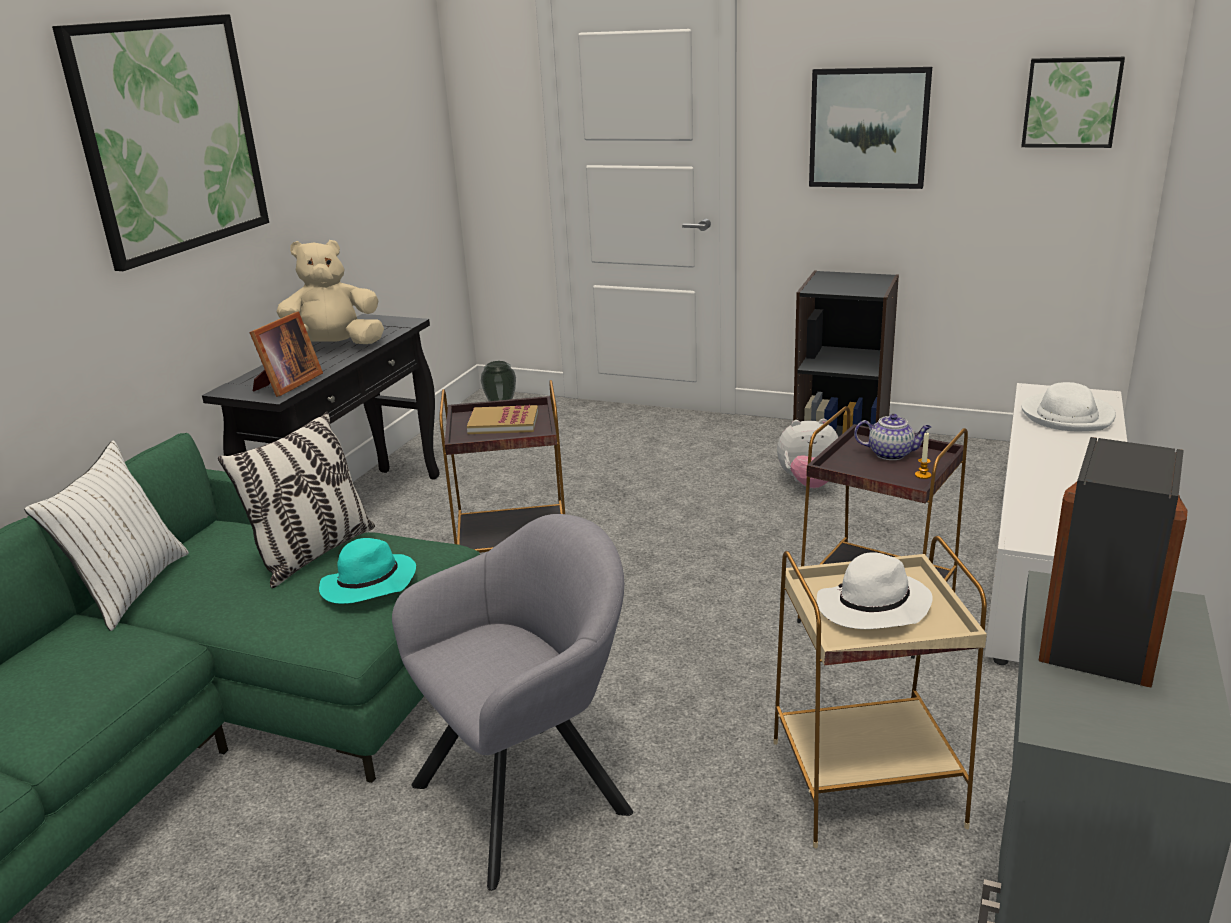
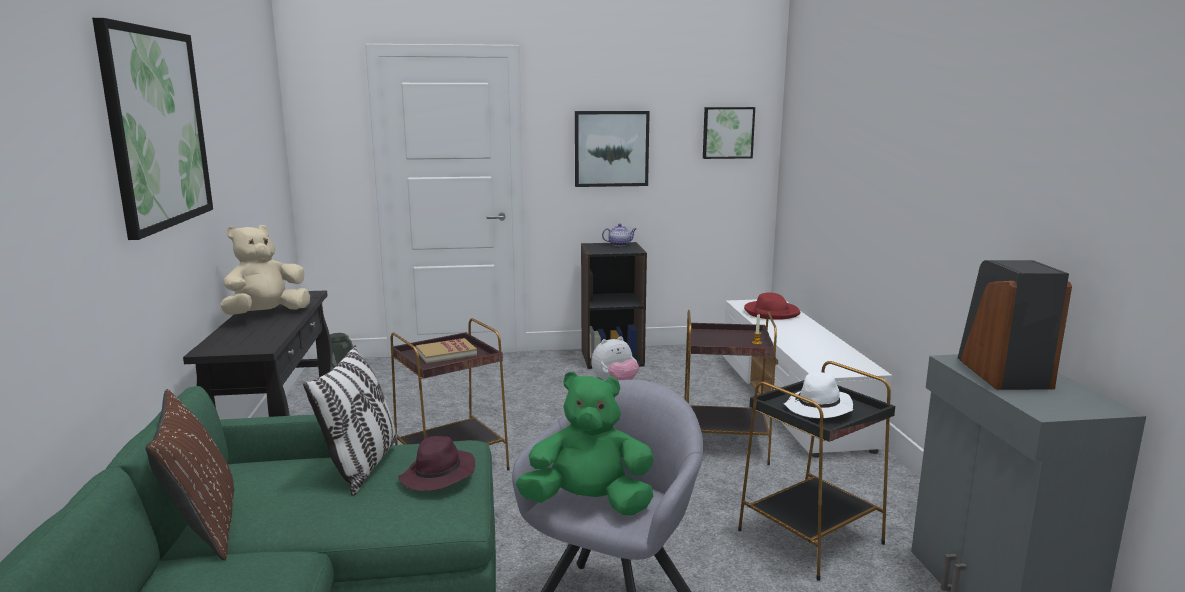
camera: 30 degrees left, 10 degrees down
white pillow [24,440,189,631] -> brown pillow [146,389,234,561]
picture frame [249,311,323,397] -> none
turquoise hat [319,538,416,604] -> purple hat [398,436,475,491]
beige side table [774,536,987,849] -> black side table [738,361,895,581]
teapot [854,414,931,460] -> teapot moved to [602,224,636,246]
white hat [1021,382,1116,431] -> red hat [744,293,800,320]
none -> green plush toy [516,371,654,516]

